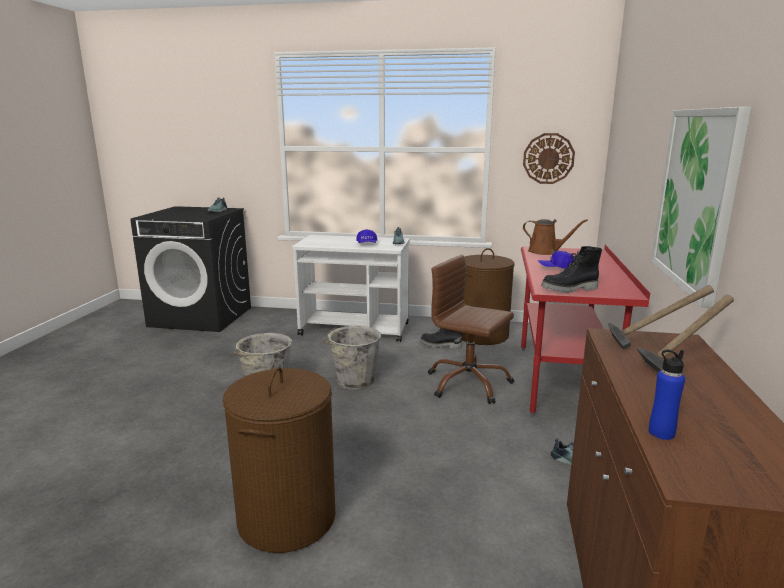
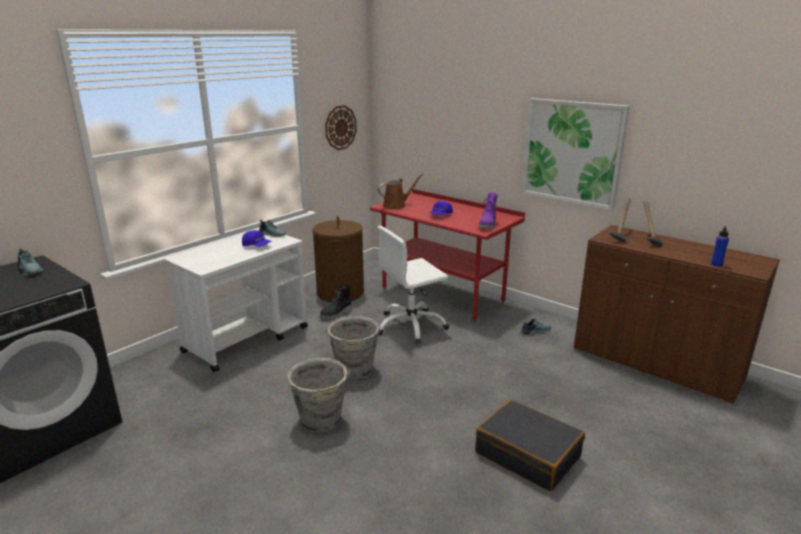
camera: 60 degrees left, 5 degrees up
brown laundry basket [223,367,336,553] -> black suitcase [475,399,585,491]
brown office chair [428,255,514,404] -> white office chair [378,226,449,344]
black boot [541,246,602,293] -> purple boot [479,192,498,229]

